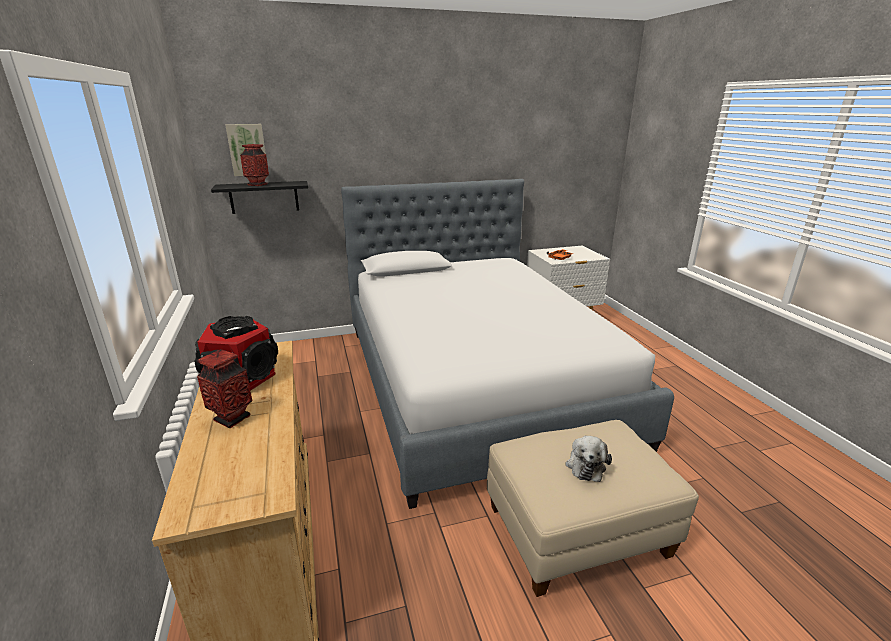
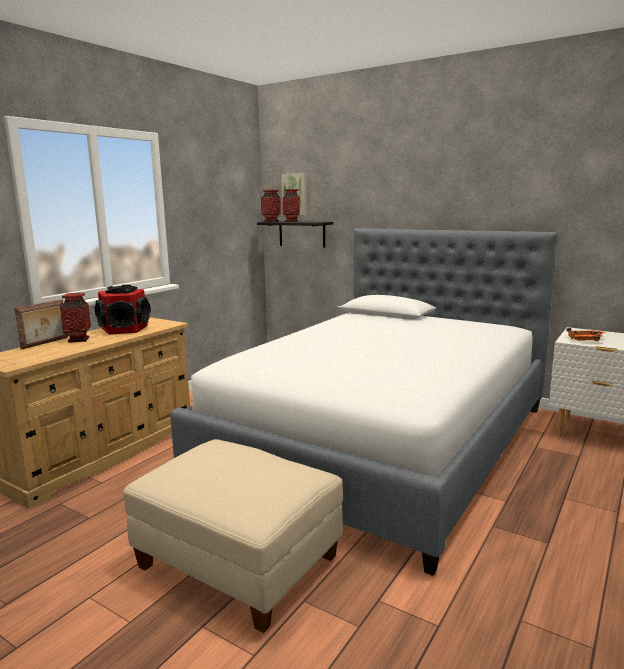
camera: 50 degrees right, 10 degrees down
plush toy [565,436,612,482] -> none
none -> picture frame [14,299,68,350]
none -> vase [261,189,281,222]

